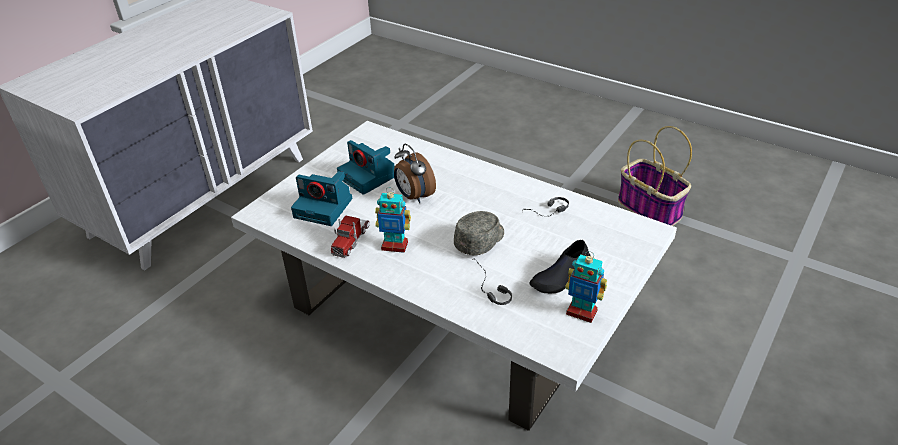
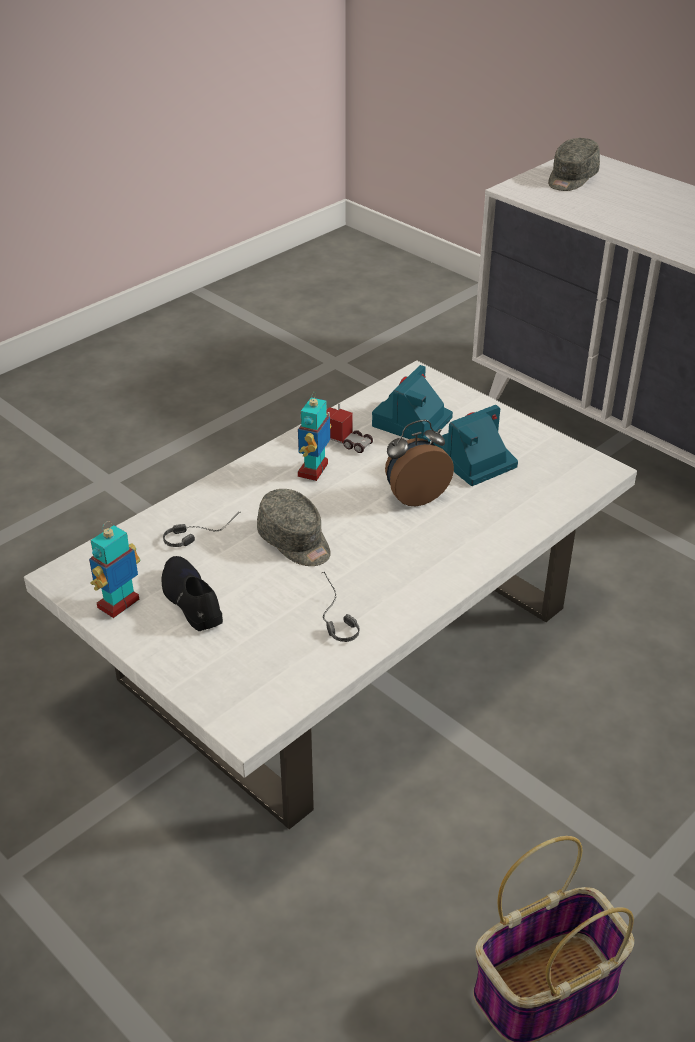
camera: 100 degrees right, 0 degrees up
none -> grey cap [548,138,600,191]

